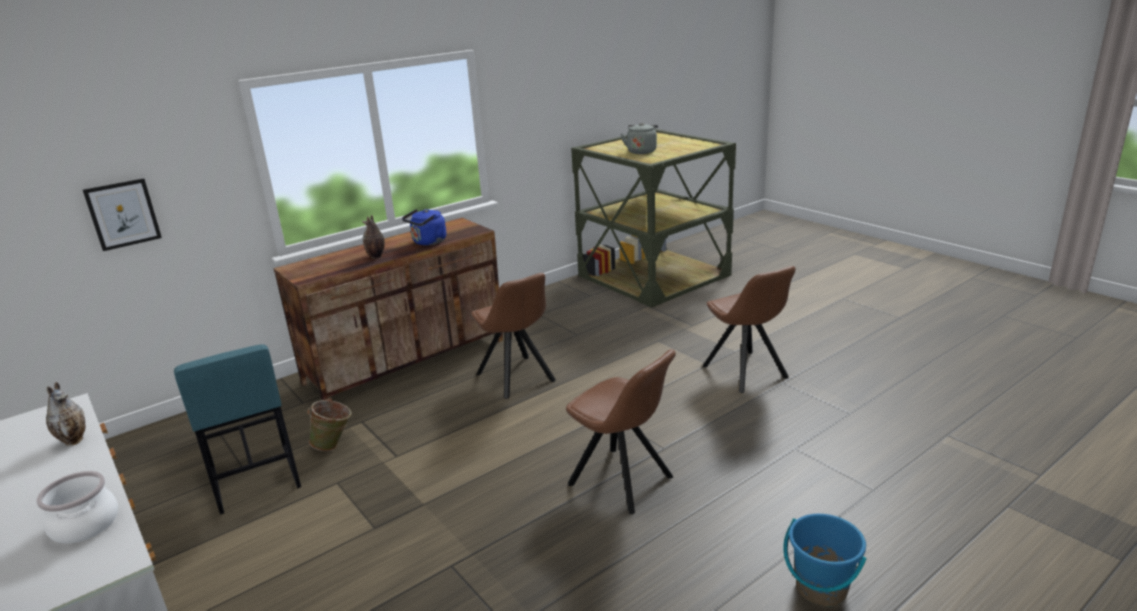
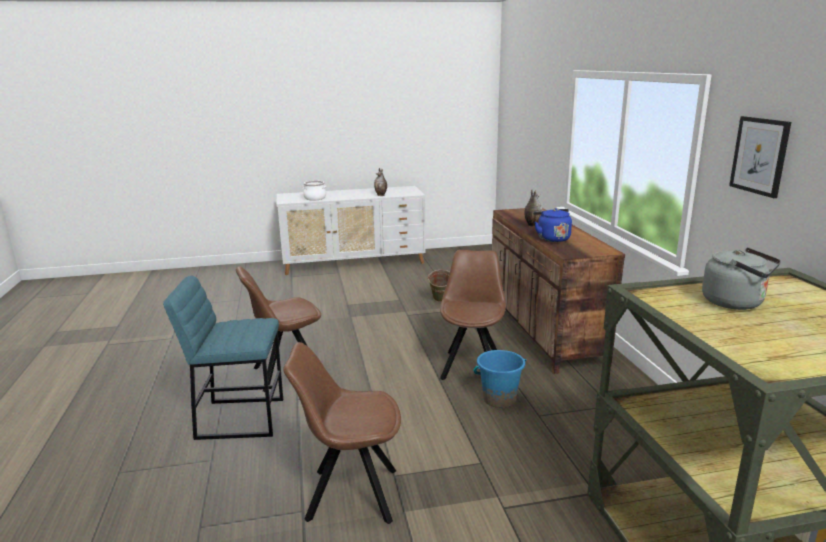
camera: 115 degrees right, 5 degrees down
picture [83,178,162,251] -> picture moved to [729,116,791,198]
blue stool [174,344,301,515] -> blue stool moved to [163,276,283,440]
brown chair [471,273,556,399] -> brown chair turned 105 degrees clockwise [440,250,506,380]
blue bucket [783,514,867,607] -> blue bucket moved to [473,350,526,408]

